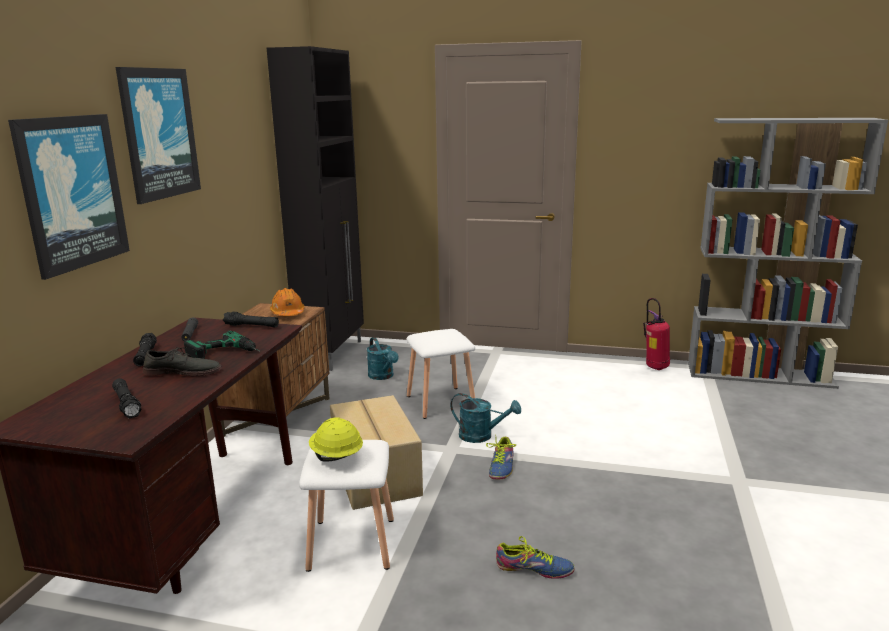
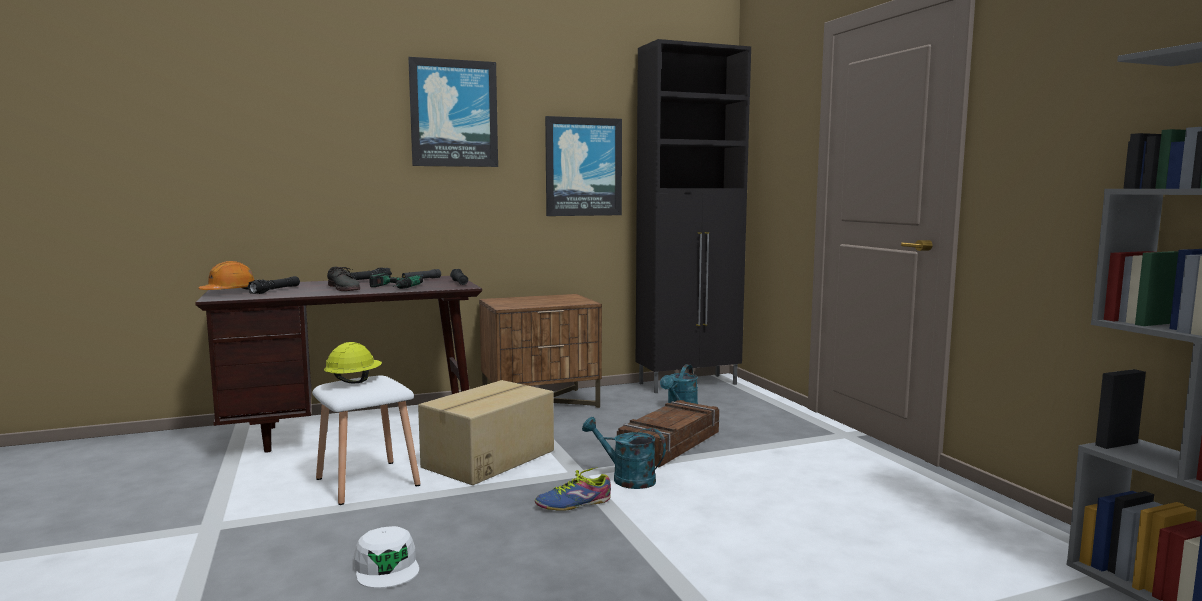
camera: 55 degrees right, 10 degrees down
picture [8,114,130,280] -> picture moved to [545,116,622,216]
orange hard hat [270,288,305,316] -> orange hard hat moved to [199,261,254,290]
white stool [407,329,475,419] -> crate [617,400,719,467]
turquoise watering can [450,393,521,443] -> turquoise watering can turned 135 degrees clockwise [582,417,666,489]
shoe [496,536,575,579] -> white cap [354,526,419,588]
fire extinguisher [643,298,670,370] -> none

